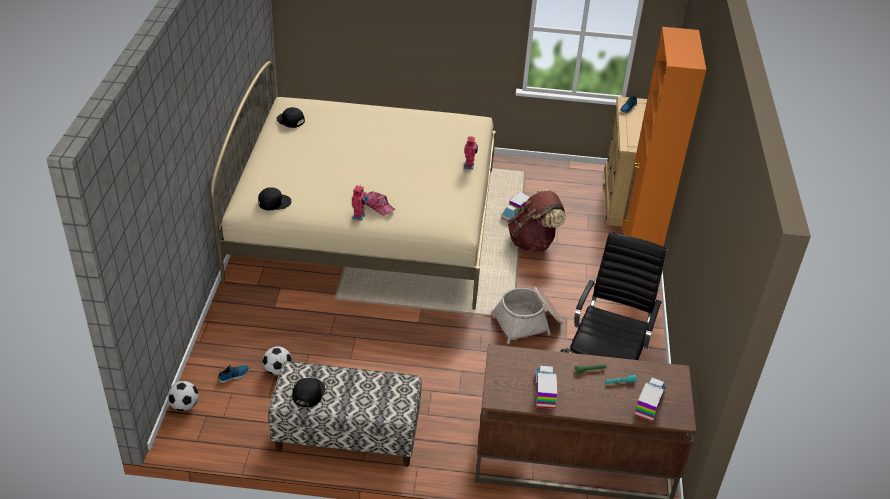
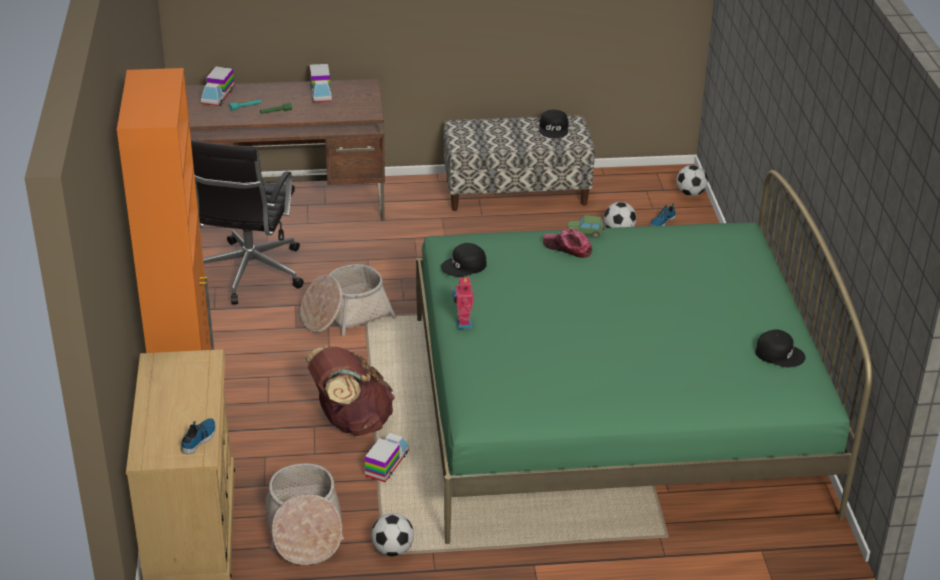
camera: 170 degrees right, 5 degrees down
beige bed [211,61,496,310] -> green bed [416,170,872,544]
black cap [258,187,291,210] -> black cap moved to [441,243,487,277]
toy robot [352,185,368,221] -> toy car [567,215,605,238]
none -> basket [265,463,344,565]
none -> football [371,513,414,556]

